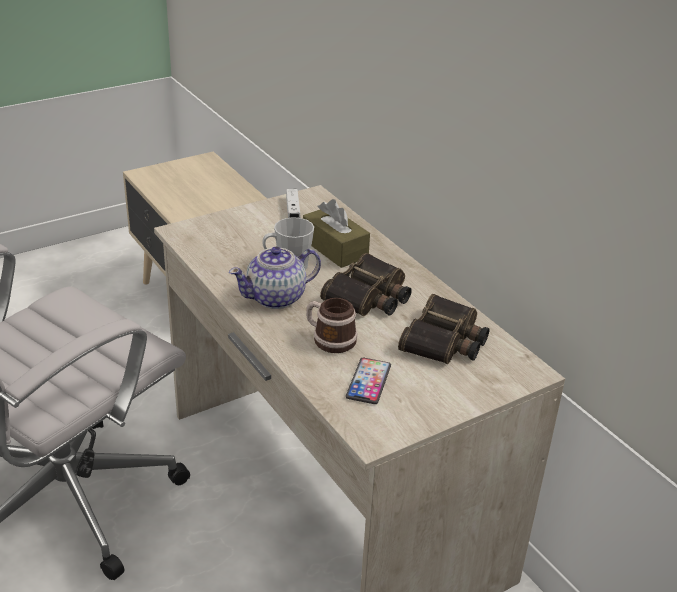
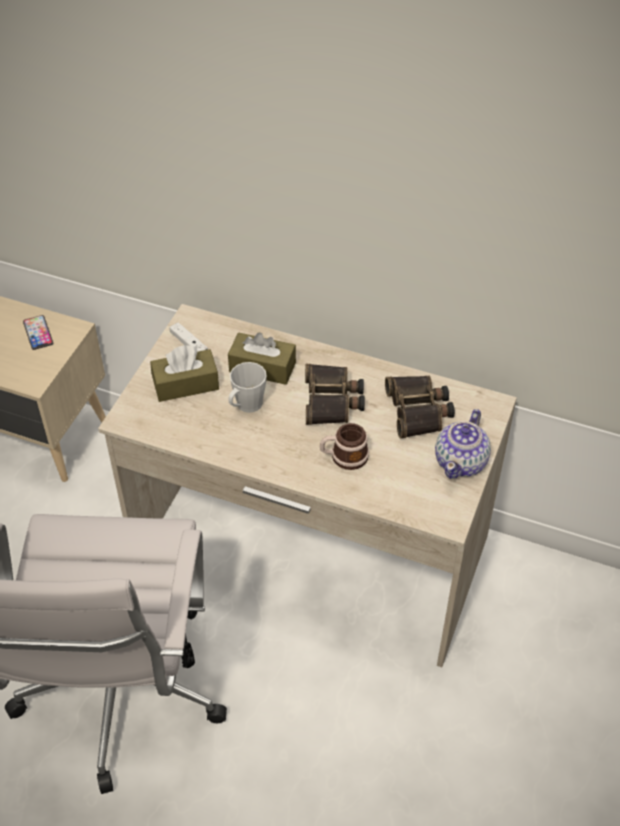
camera: 35 degrees left, 15 degrees up
teapot [229,247,321,309] -> teapot moved to [435,409,491,479]
phone [346,358,391,404] -> phone moved to [23,315,53,350]
none -> brown tissue box [150,345,219,402]

